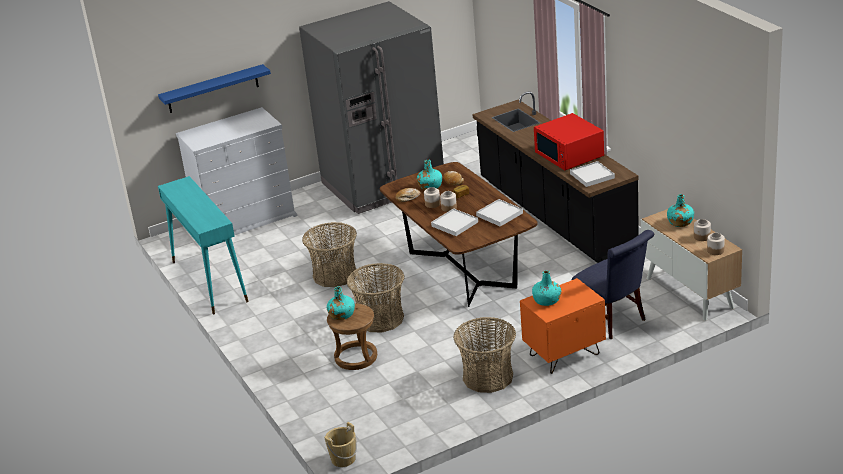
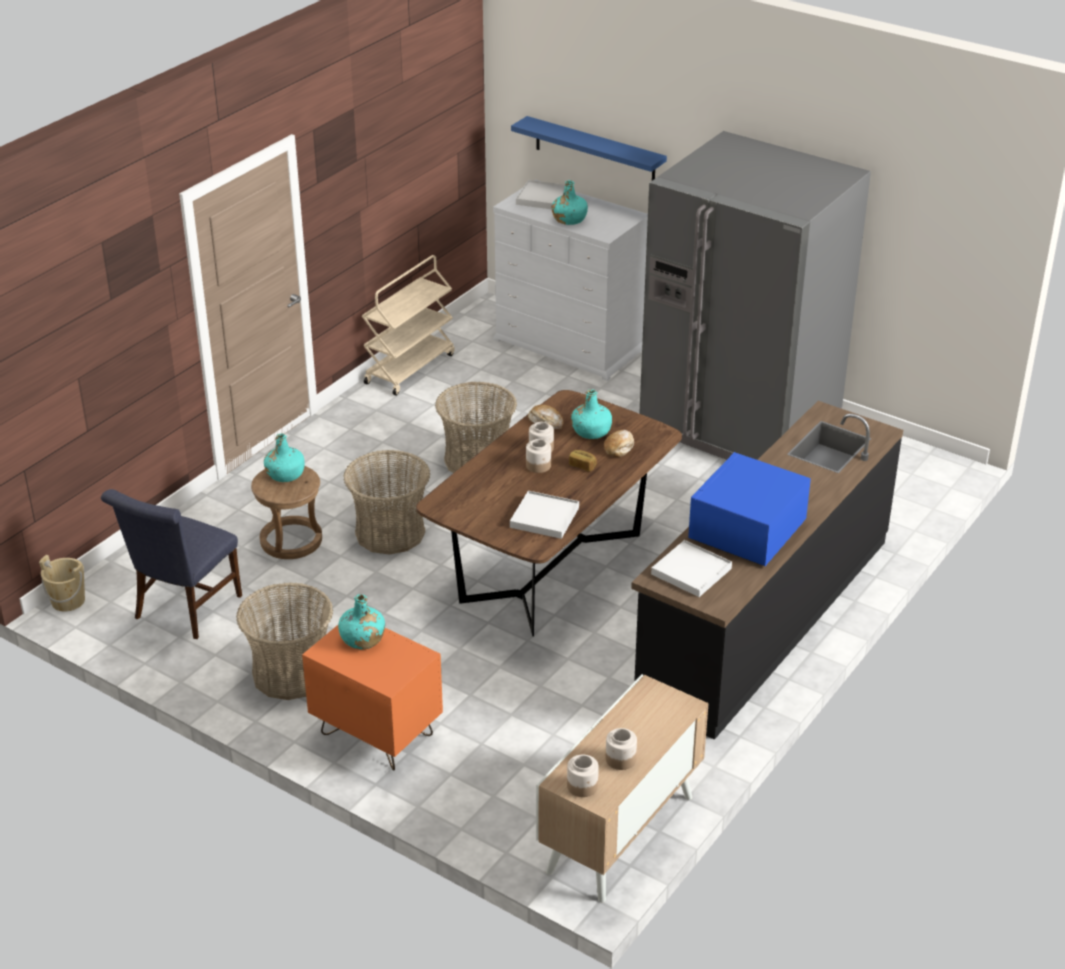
camera: 60 degrees right, 5 degrees up
turquoise console table [158,176,249,314] -> beige cart [362,255,455,396]
white tray [431,208,478,236] -> white tray moved to [516,180,565,209]
red microwave [534,113,604,170] -> blue microwave [688,452,811,566]
blue chair [572,230,654,339] -> blue chair moved to [101,489,242,639]
turquoise bottle [667,194,694,227] -> turquoise bottle moved to [552,180,588,225]

